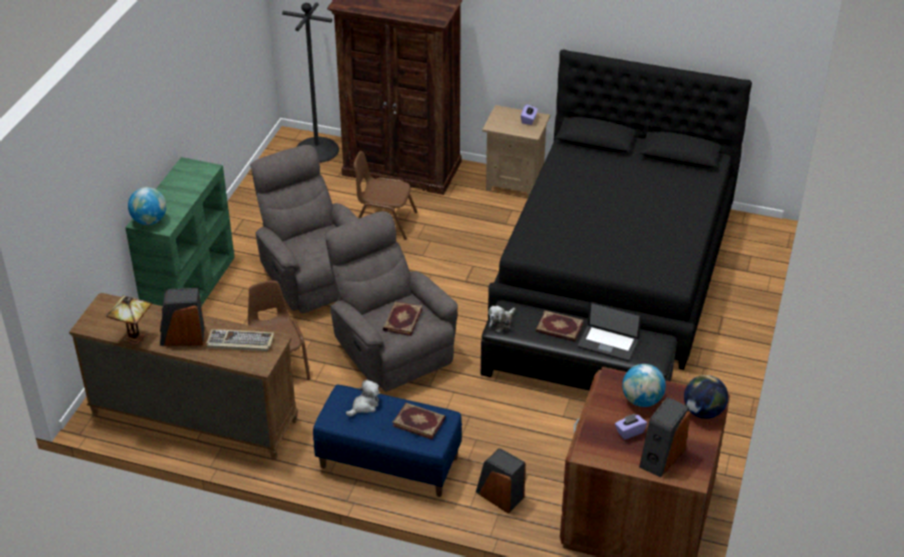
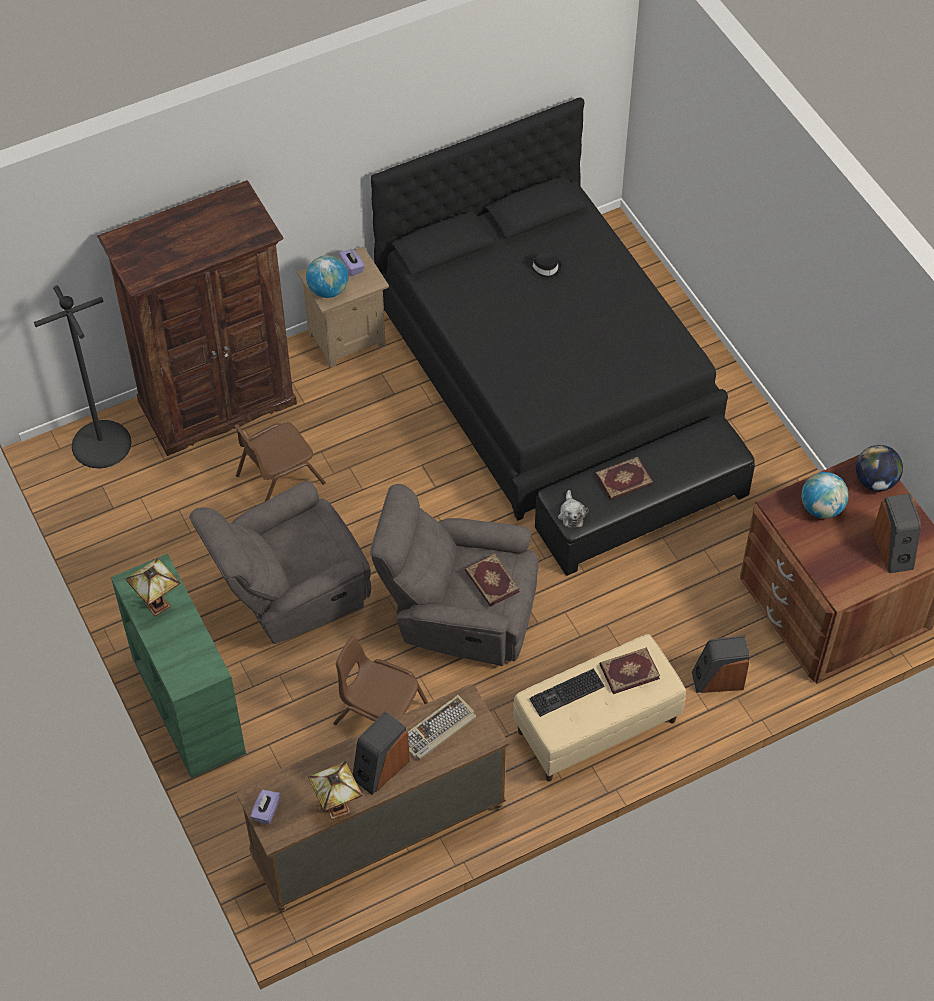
camera: 45 degrees left, 15 degrees up
globe [128,187,166,225] -> globe moved to [306,255,348,298]
grey armchair [250,145,358,313] -> grey armchair turned 45 degrees counterclockwise [189,481,371,644]
blue bench [313,385,462,497] -> beige bench [513,634,686,781]
plush toy [346,380,379,416] -> keyboard [530,669,605,717]
laptop [578,302,642,361] -> none
purple tissue box [615,413,647,440] -> purple tissue box moved to [251,790,280,825]
none -> table lamp [126,558,181,616]
none -> black hat [528,253,562,279]

